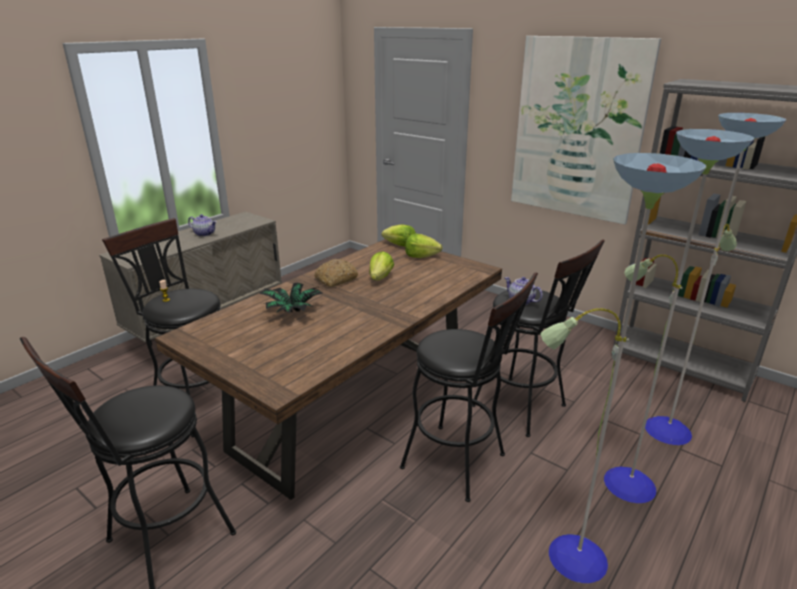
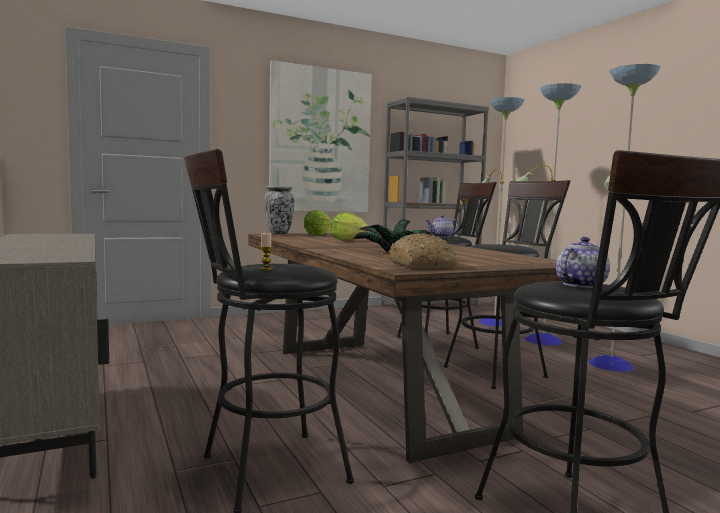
camera: 65 degrees left, 20 degrees down
teapot [188,214,217,237] -> teapot moved to [556,237,610,288]
bread [314,259,358,287] -> bread moved to [389,233,458,269]
lettuce [382,224,416,247] -> vase [264,186,295,235]

